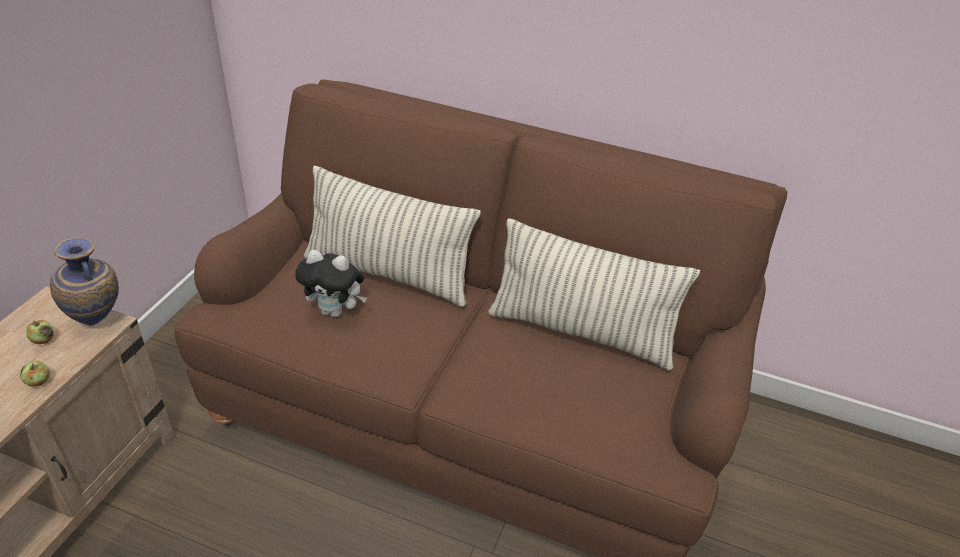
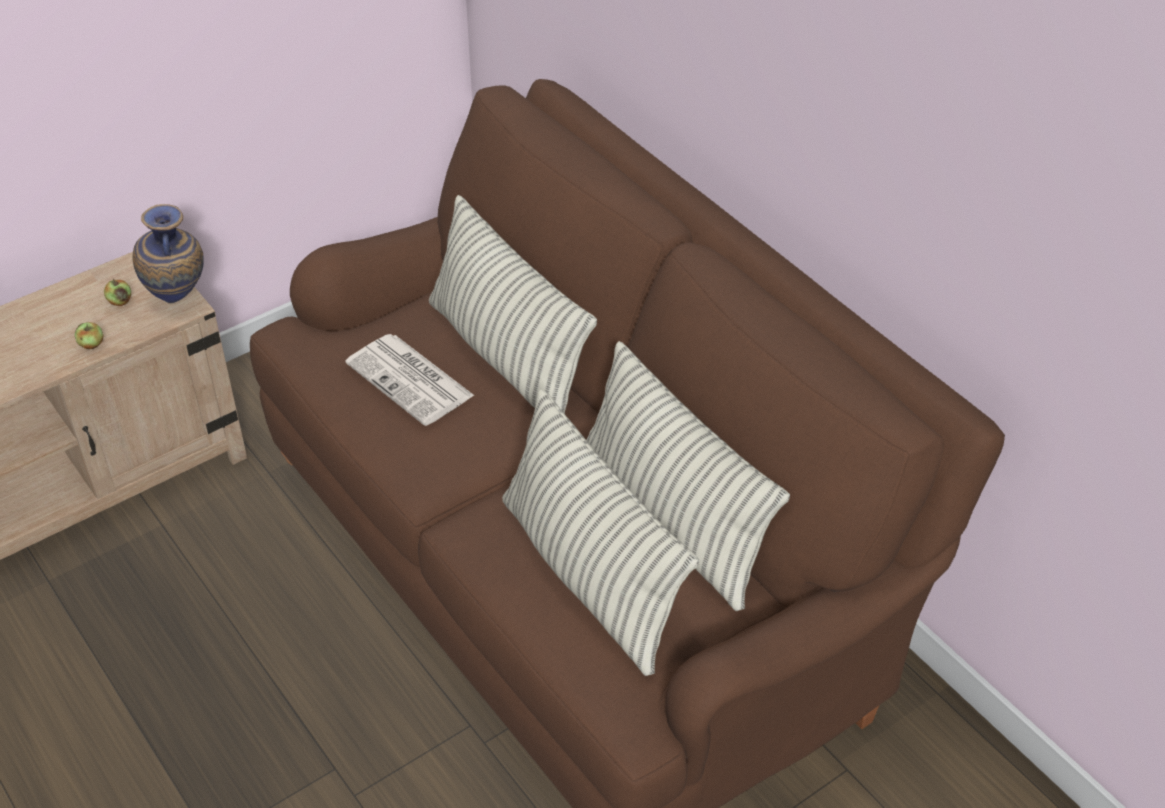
camera: 35 degrees right, 5 degrees up
plush toy [295,250,367,318] -> newspaper [345,334,475,426]
none -> pillow [502,389,699,676]

